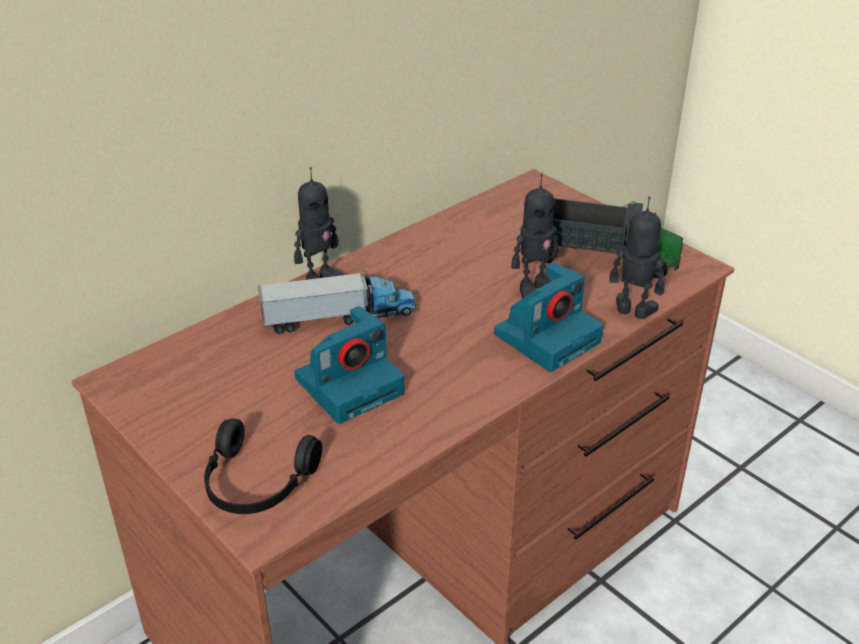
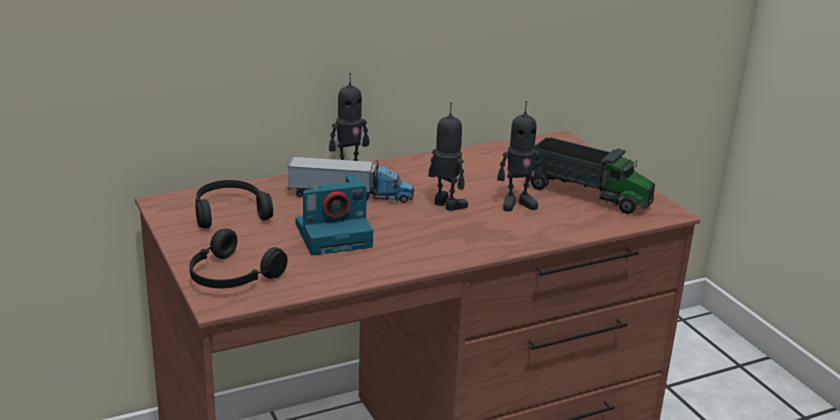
camera: 15 degrees right, 10 degrees down
camera [494,262,603,372] -> none
toy robot [609,197,665,319] -> toy robot moved to [428,103,468,211]
none -> black headphones [195,180,273,229]

